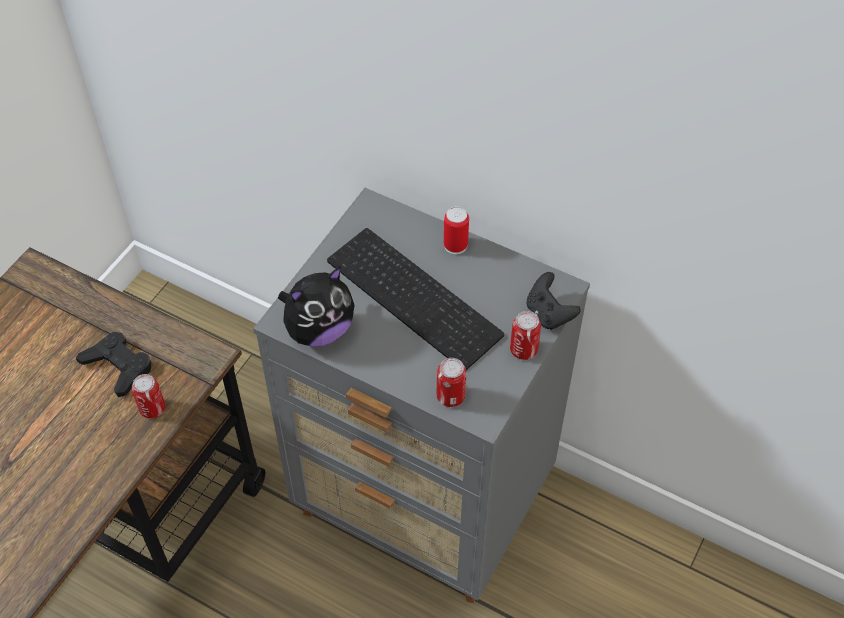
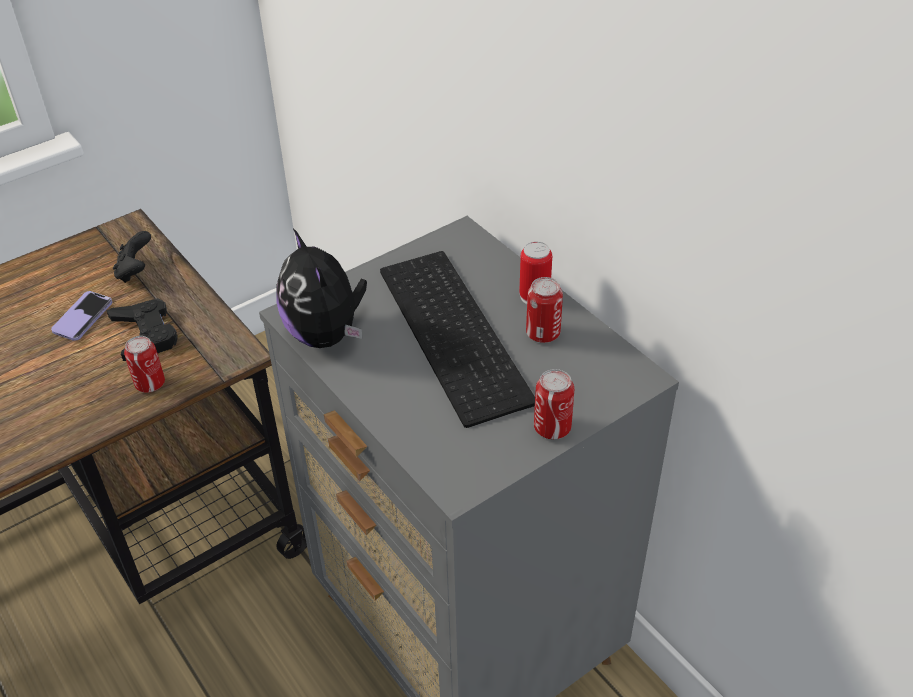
camera: 25 degrees right, 10 degrees down
plush toy [278,267,354,347] -> plush toy turned 75 degrees clockwise [276,228,367,348]
can [436,358,466,407] -> can moved to [526,277,563,343]
black game controller [527,272,581,330] -> black game controller moved to [113,231,151,283]
none -> phone [51,291,112,341]

